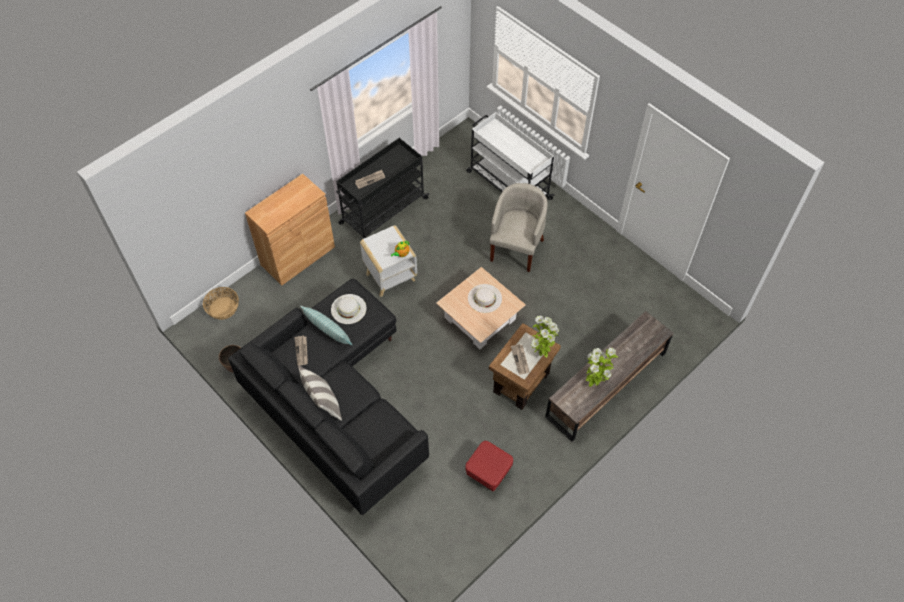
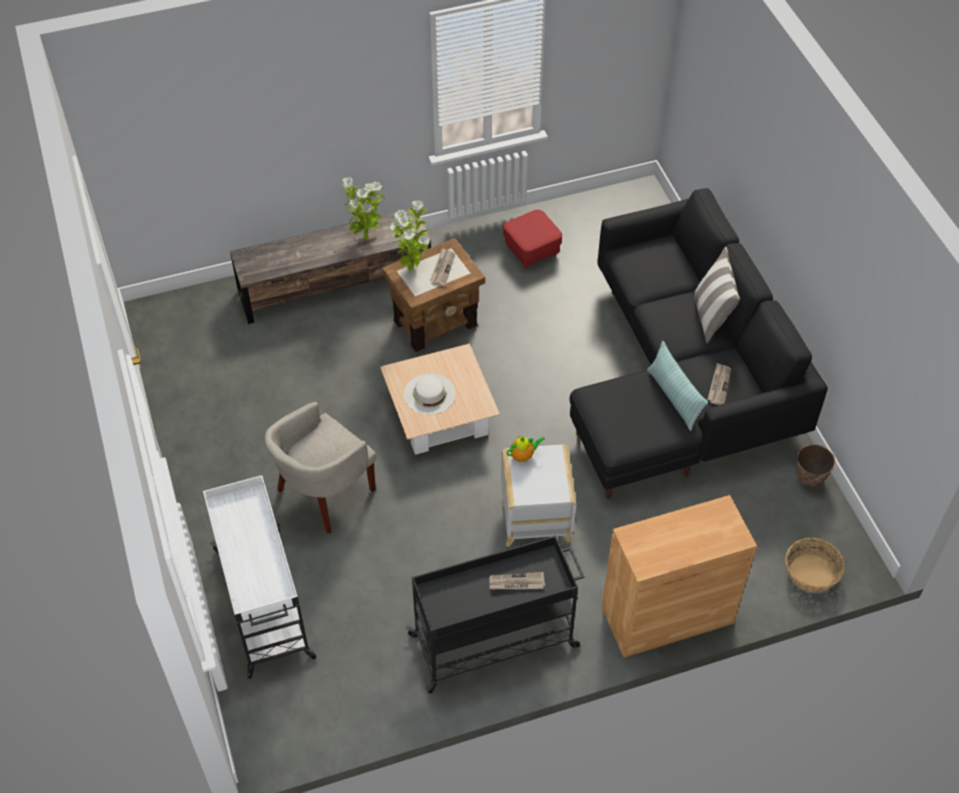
camera: 155 degrees left, 5 degrees down
white hat [331,294,367,324] -> none

